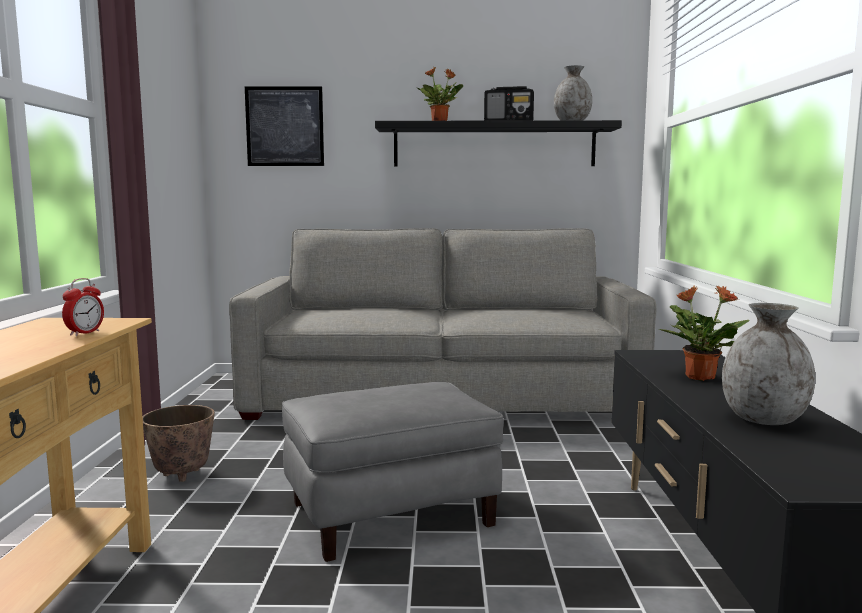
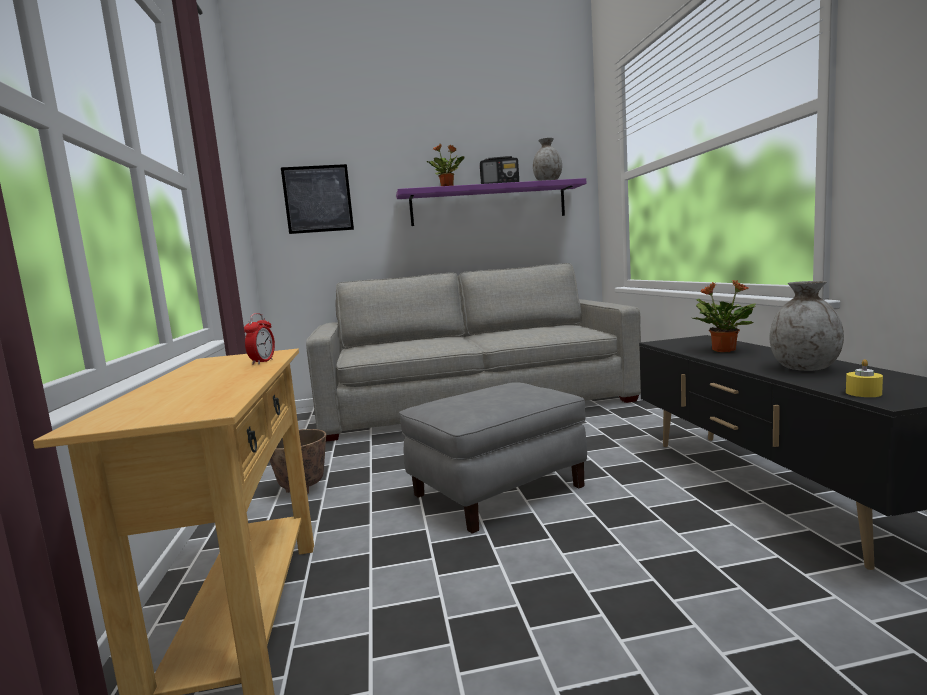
camera: 10 degrees left, 0 degrees up
black shelf [375,120,622,166] -> purple shelf [396,178,587,226]
none -> yellow candle [846,359,883,397]

